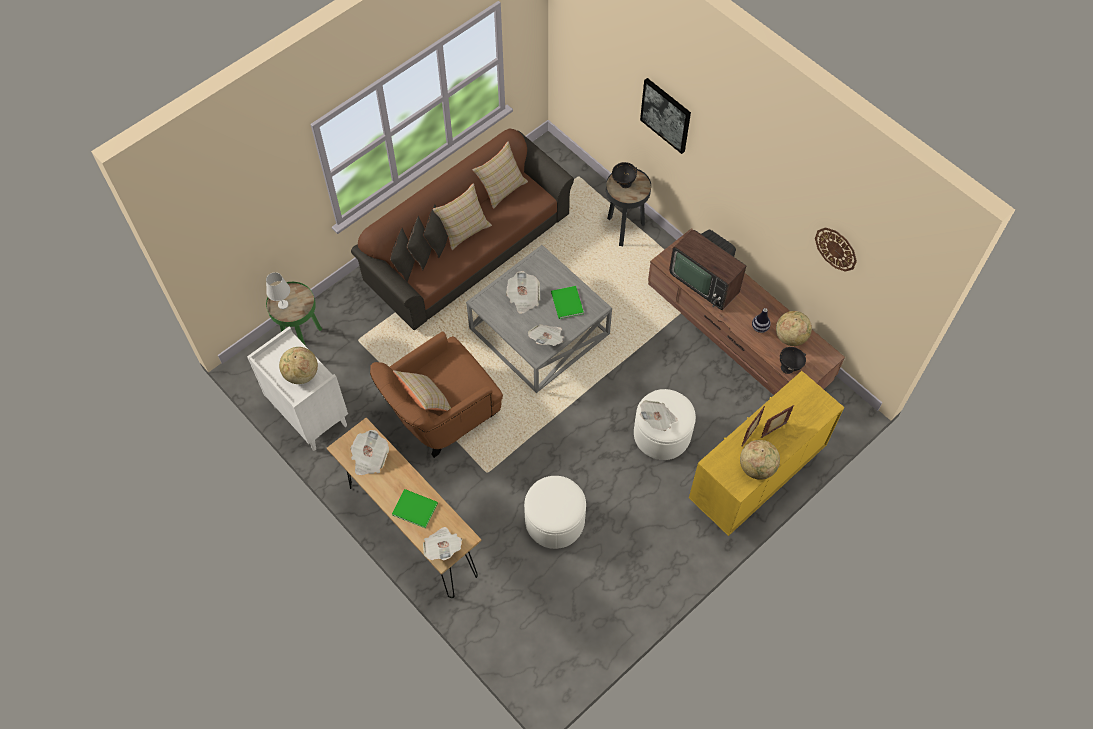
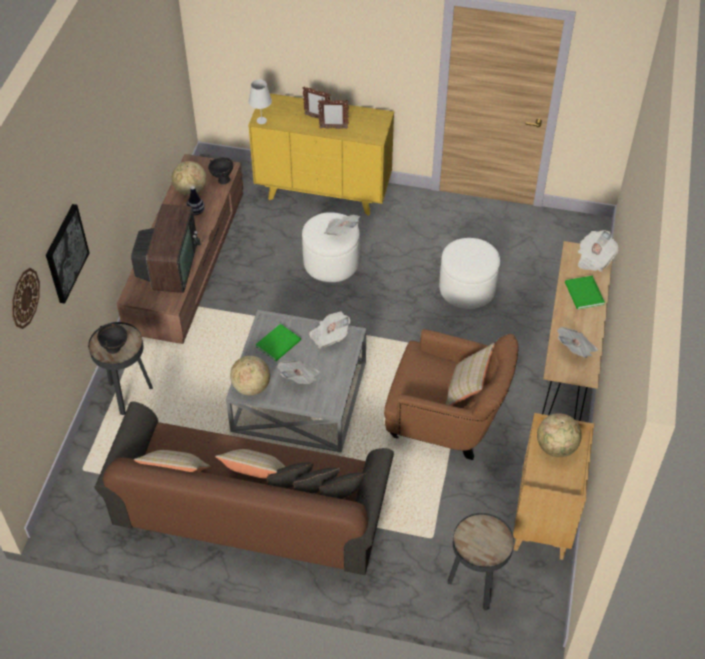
camera: 125 degrees left, 10 degrees down
white cabinet [247,327,348,451] -> brown cabinet [513,413,594,560]
white table lamp [266,272,290,309] -> white table lamp moved to [249,79,272,124]
green side table [266,282,322,346] -> black side table [448,513,514,611]
globe [740,440,780,480] -> globe moved to [230,356,270,396]
wall clock [815,227,857,272] -> wall clock moved to [12,268,40,329]

